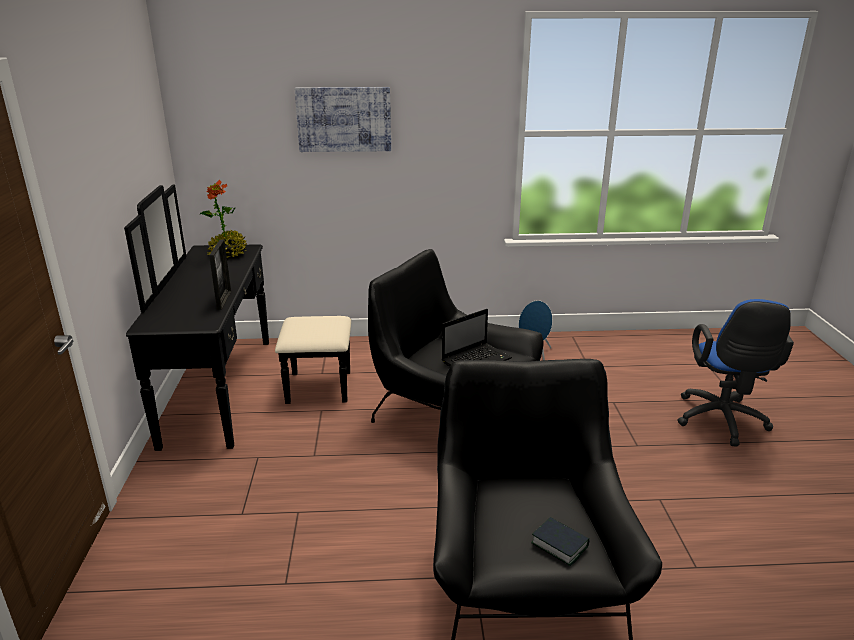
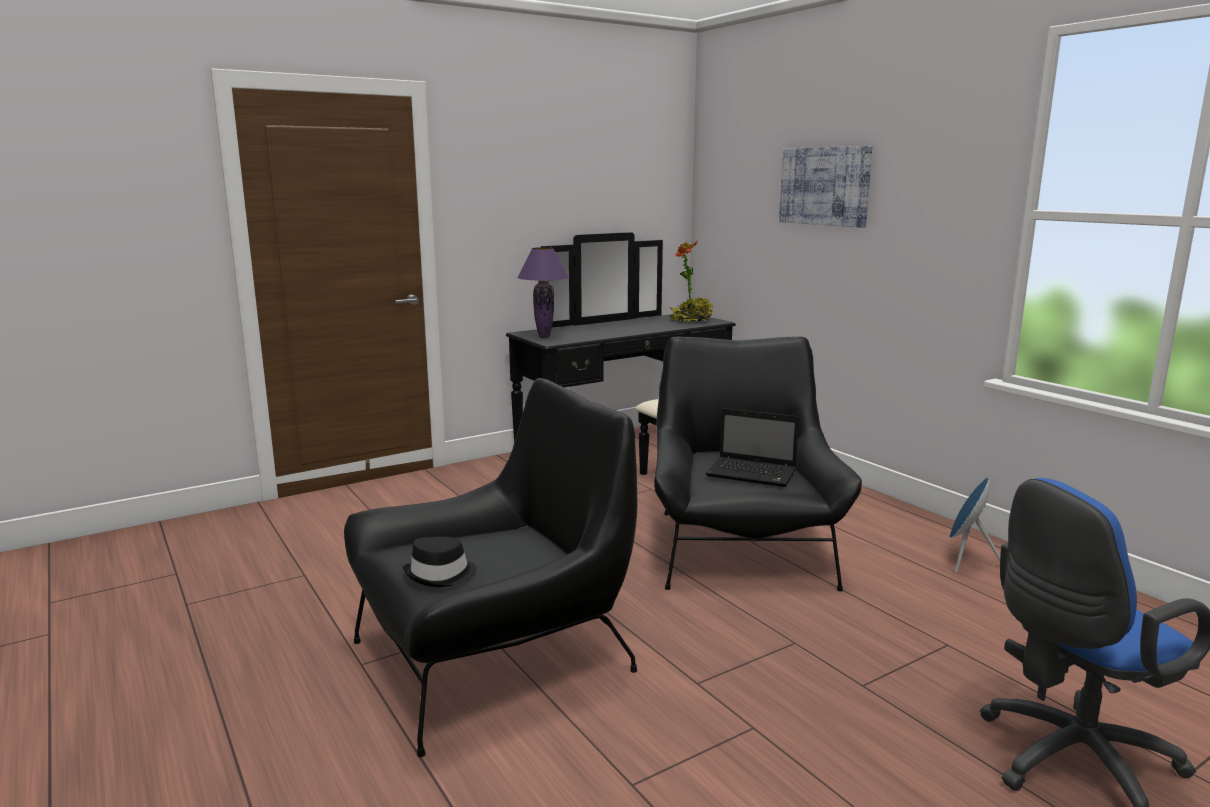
camera: 60 degrees right, 10 degrees down
picture frame [209,240,231,310] -> none
book [531,517,589,566] -> black hat [403,537,477,587]
none -> purple table lamp [517,247,569,338]

